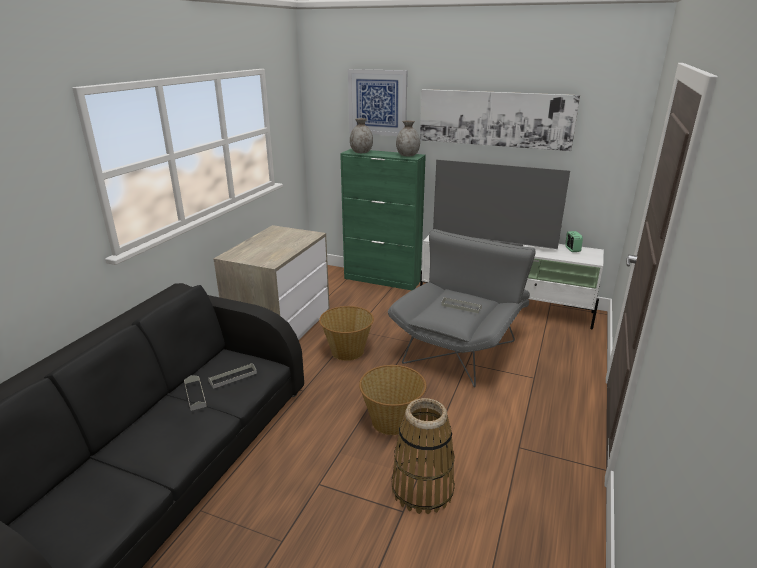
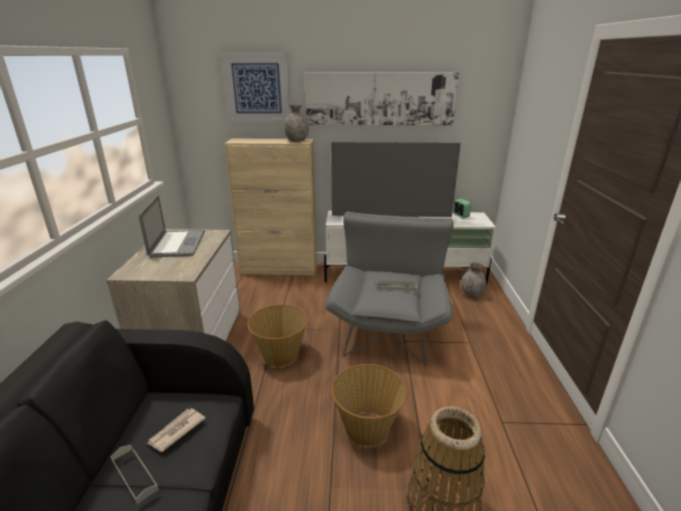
camera: 20 degrees left, 0 degrees up
grey tray [208,363,257,389] -> newspaper [147,408,206,452]
green cabinet [340,149,426,290] -> beige cabinet [224,139,317,275]
grey vase [350,118,373,153] -> grey vase moved to [461,262,486,297]
none -> laptop [139,195,205,258]

